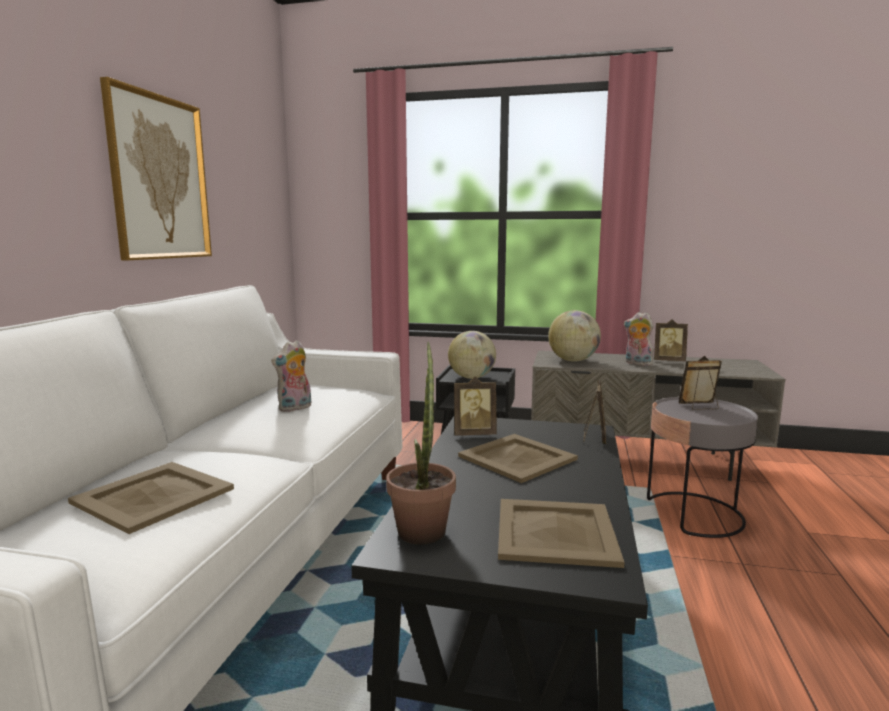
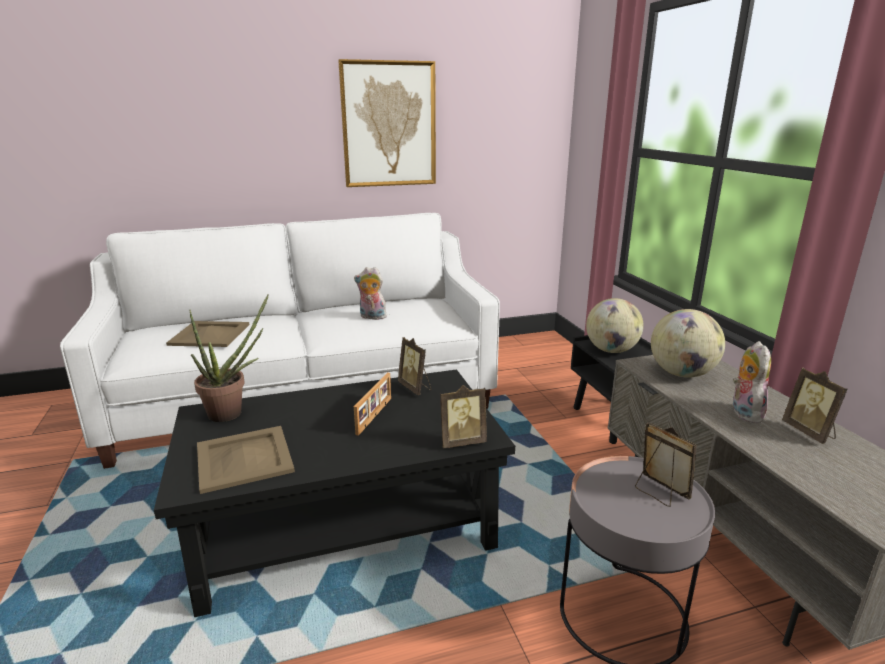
camera: 60 degrees right, 10 degrees up
beige tray [458,434,578,483] -> picture frame [354,372,391,436]

